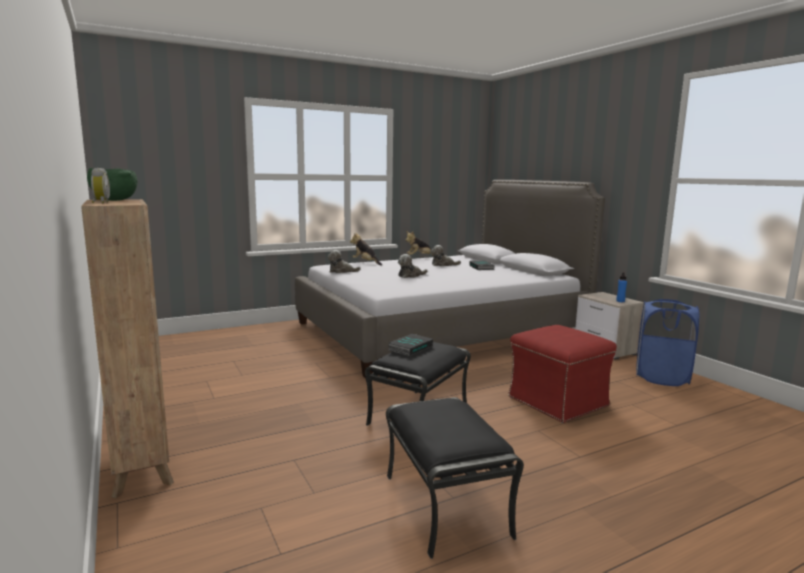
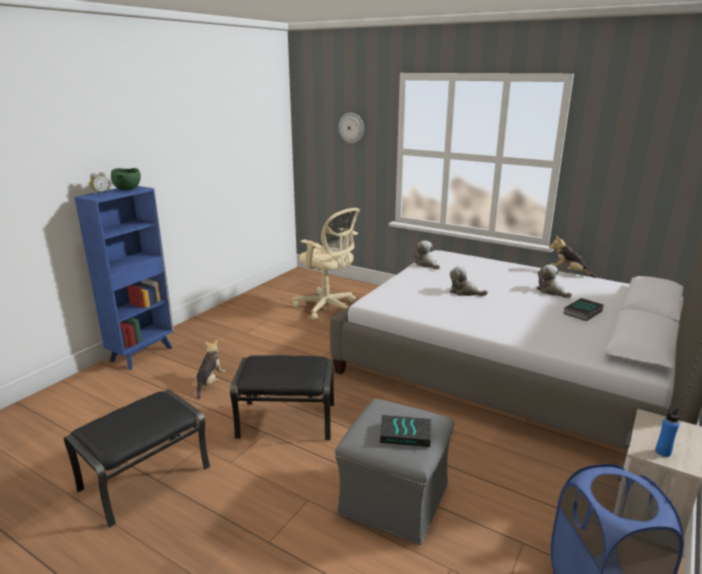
camera: 60 degrees right, 10 degrees up
brown bookcase [81,199,174,498] -> blue bookcase [74,186,174,370]
plush toy [350,233,382,266] -> plush toy moved to [195,340,225,399]
book [388,334,433,356] -> book moved to [380,415,432,447]
red ottoman [508,325,617,423] -> grey ottoman [335,399,454,545]
none -> beige office chair [293,208,360,320]
none -> wall clock [339,113,364,144]

